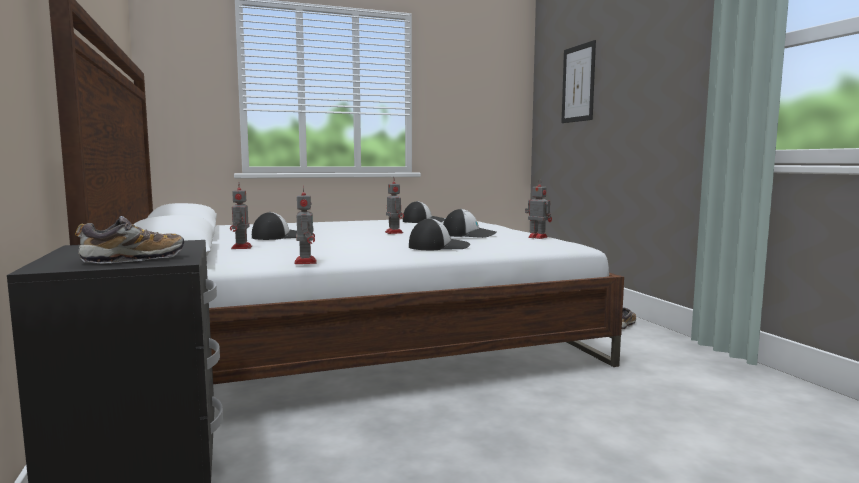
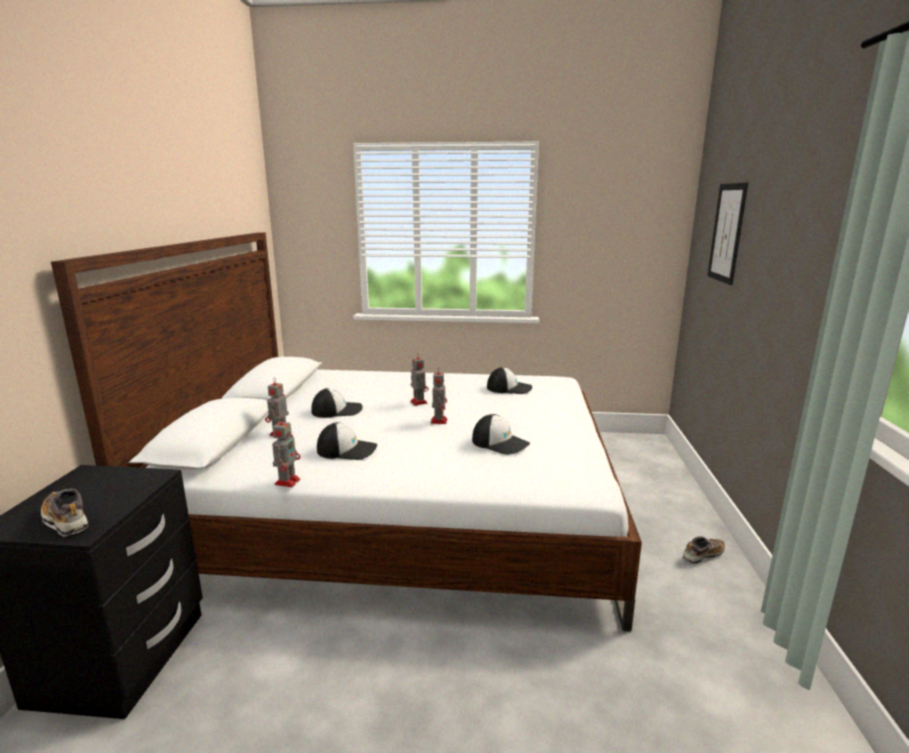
camera: 25 degrees right, 10 degrees up
shoe [75,216,184,264] -> shoe turned 135 degrees counterclockwise [41,489,89,536]
cap [409,218,470,250] -> cap moved to [317,422,377,460]
toy robot [525,179,552,239] -> toy robot moved to [410,353,428,406]

